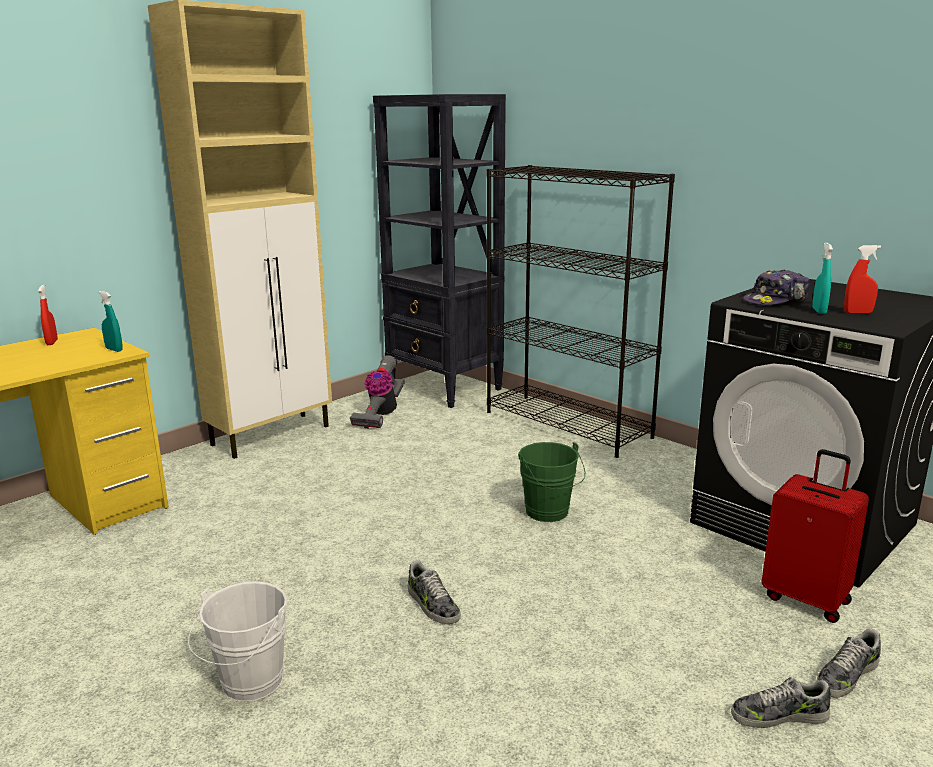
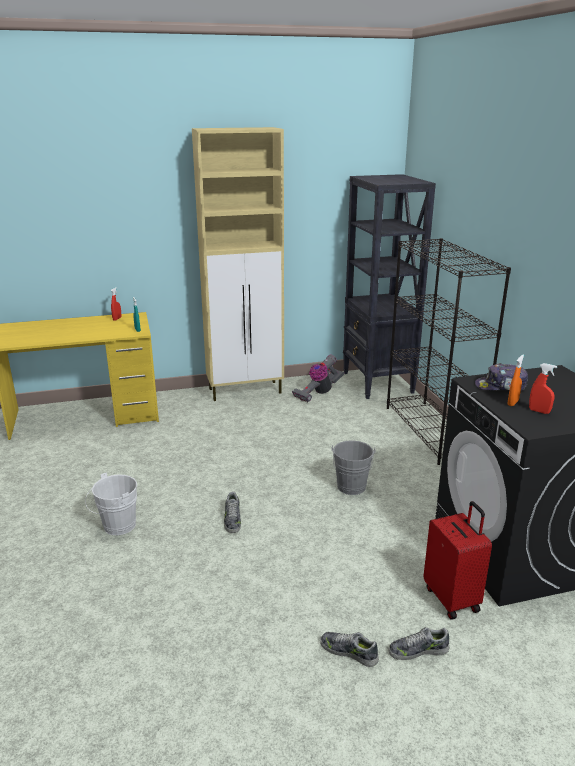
camera: 30 degrees right, 5 degrees up
green bucket [518,442,585,522] -> grey bucket [331,440,376,495]
turquoise spray bottle [812,243,833,314] -> orange spray bottle [508,354,524,406]

